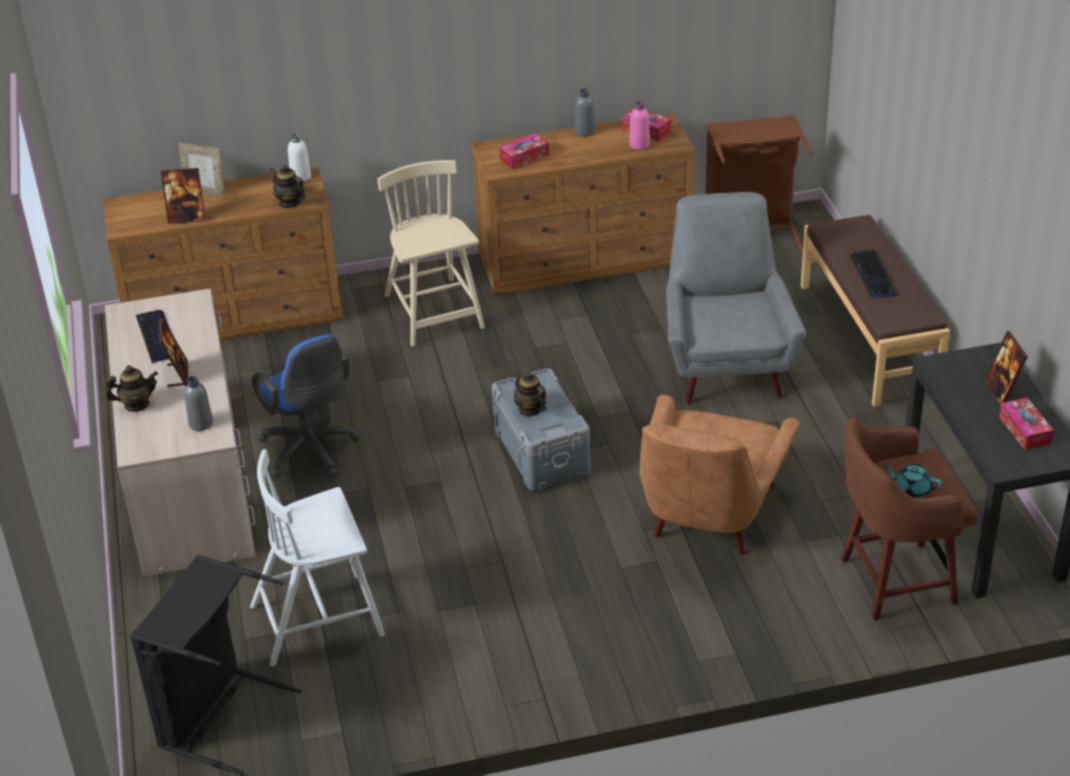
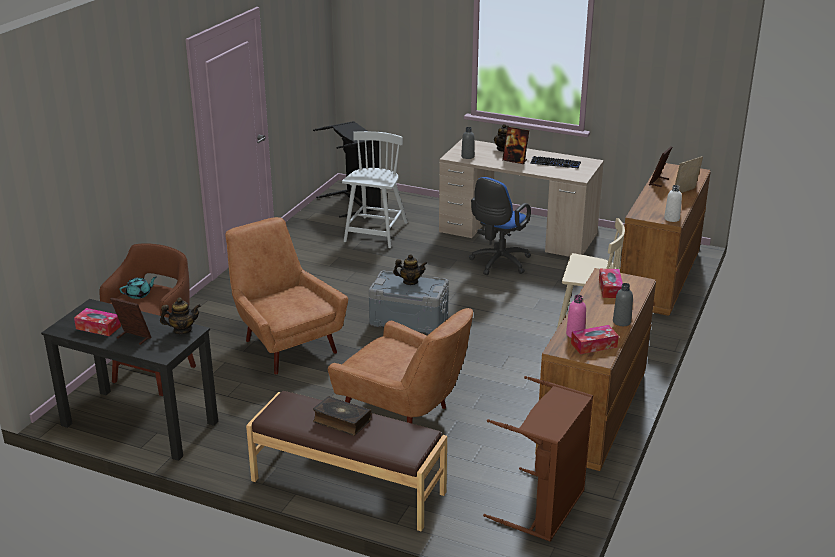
camera: 125 degrees right, 10 degrees down
blue office chair [252,334,360,478] -> blue office chair turned 60 degrees counterclockwise [469,177,531,275]
teapot [270,165,306,208] -> teapot moved to [160,297,201,334]
grey armchair [666,192,806,404] -> brown armchair [328,308,473,423]
keyboard [849,250,897,298] -> book [313,396,372,435]

